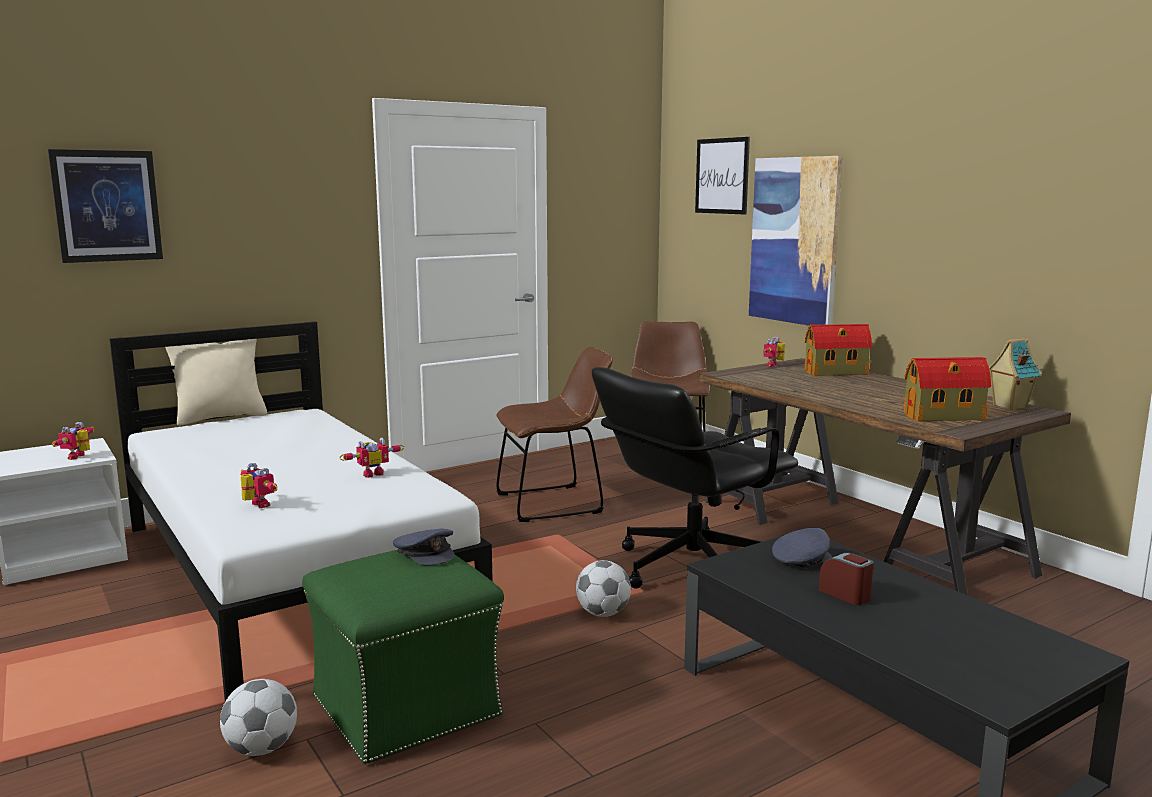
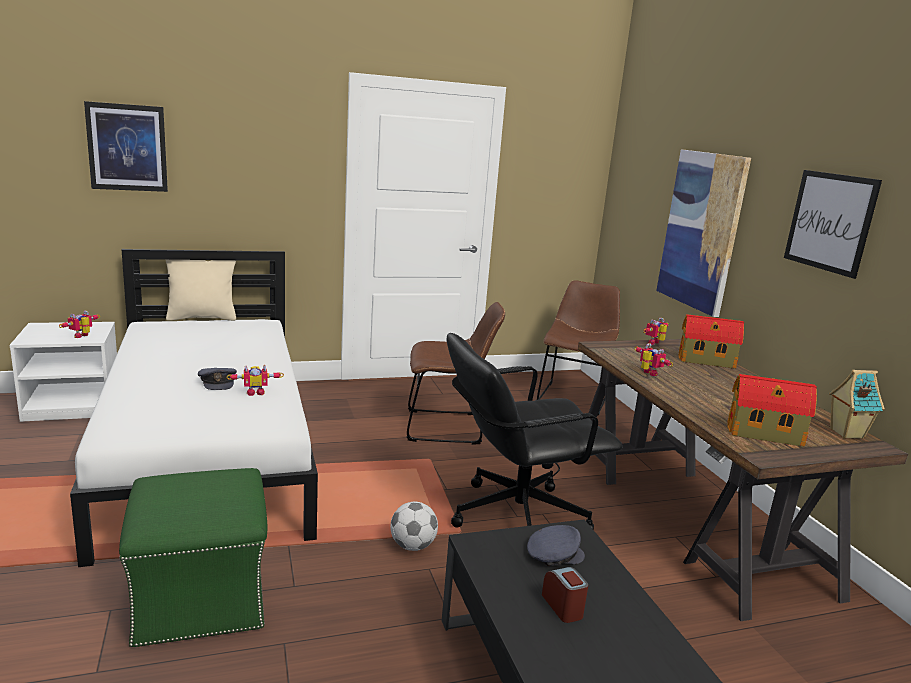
camera: 15 degrees right, 5 degrees up
football [220,679,297,756] -> none
toy robot [241,463,278,508] -> toy robot moved to [634,343,673,376]
grey cap [393,529,455,565] -> grey cap moved to [198,368,237,390]
picture [695,137,750,215] -> picture moved to [784,170,882,279]

